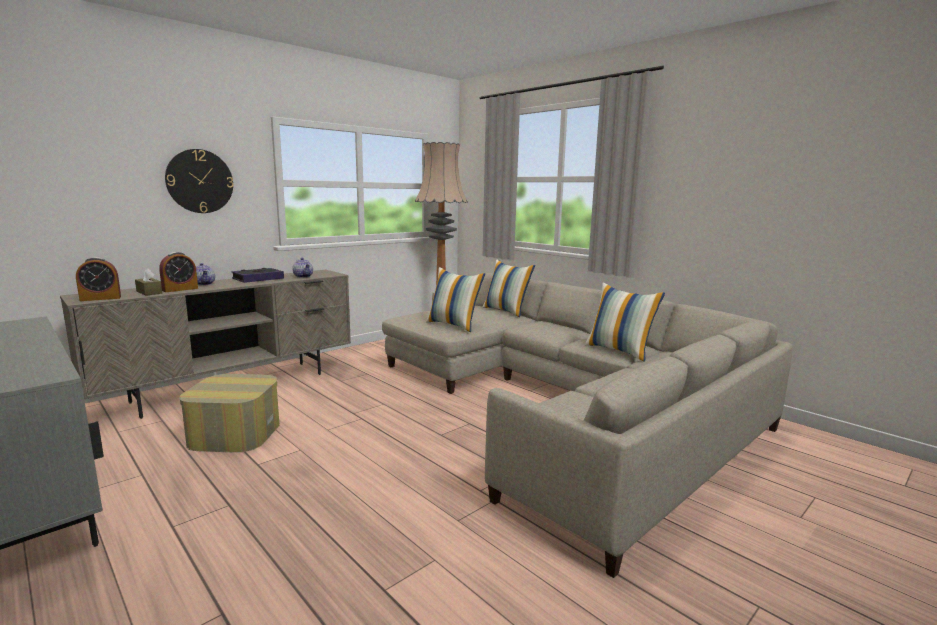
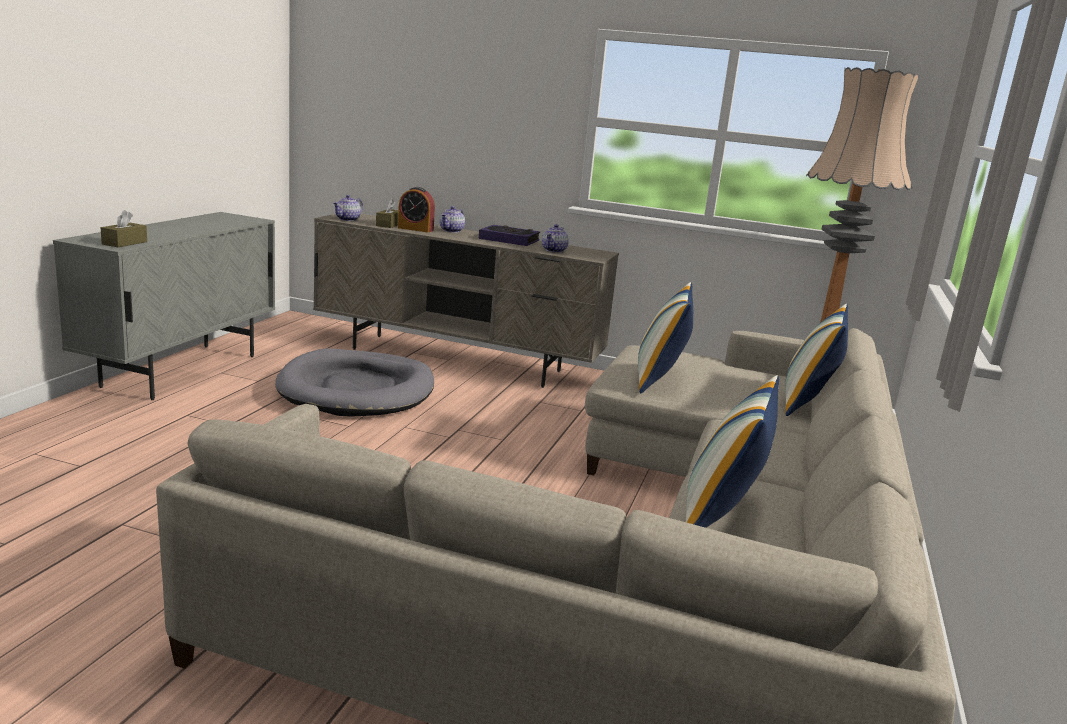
camera: 60 degrees right, 5 degrees up
alarm clock [76,257,121,301] -> teapot [333,195,363,221]
wall clock [165,149,234,213] -> none
ottoman [179,374,280,453] -> grey dog bed [275,348,434,417]
none -> brown tissue box [101,210,147,247]

